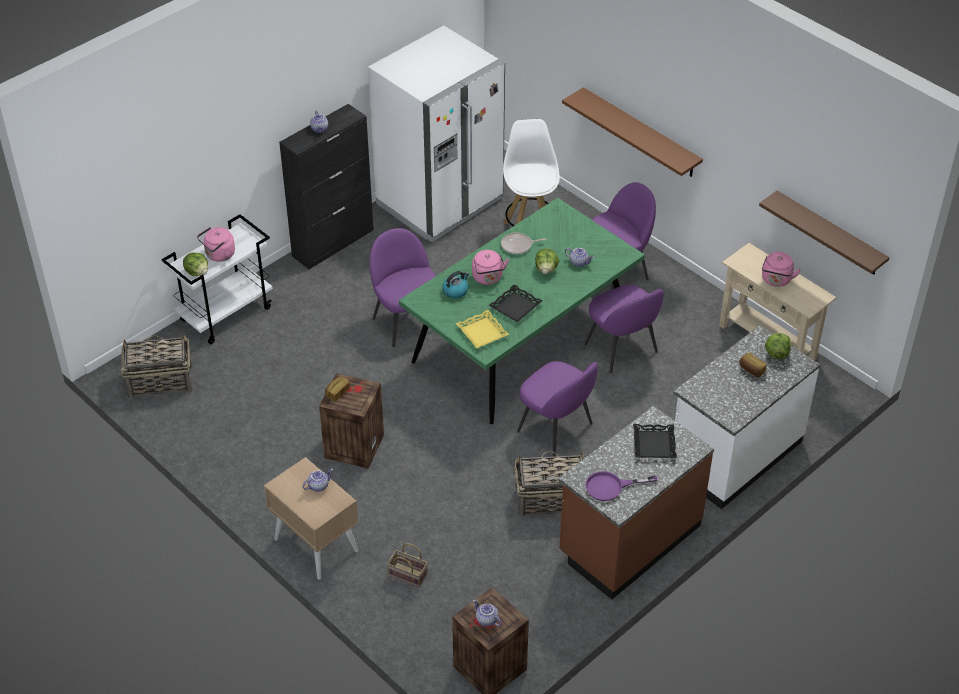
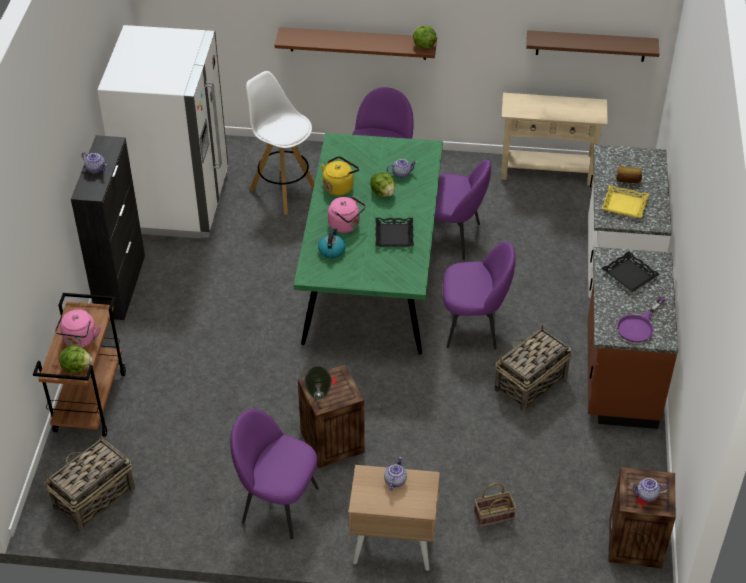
camera: 40 degrees left, 0 degrees up
white cart [161,214,273,344] -> brown cart [33,293,126,437]
bread [325,376,350,401] -> vase [304,366,332,400]
purple chair [369,228,436,347] -> purple chair moved to [230,409,319,540]
yellow tray [456,310,509,348] -> yellow tray moved to [601,185,649,218]
frying pan [501,233,547,254] -> yellow kettle [321,156,359,196]
pink kettle [762,252,801,287] -> none
lettuce [765,332,791,359] -> lettuce moved to [413,25,437,49]

